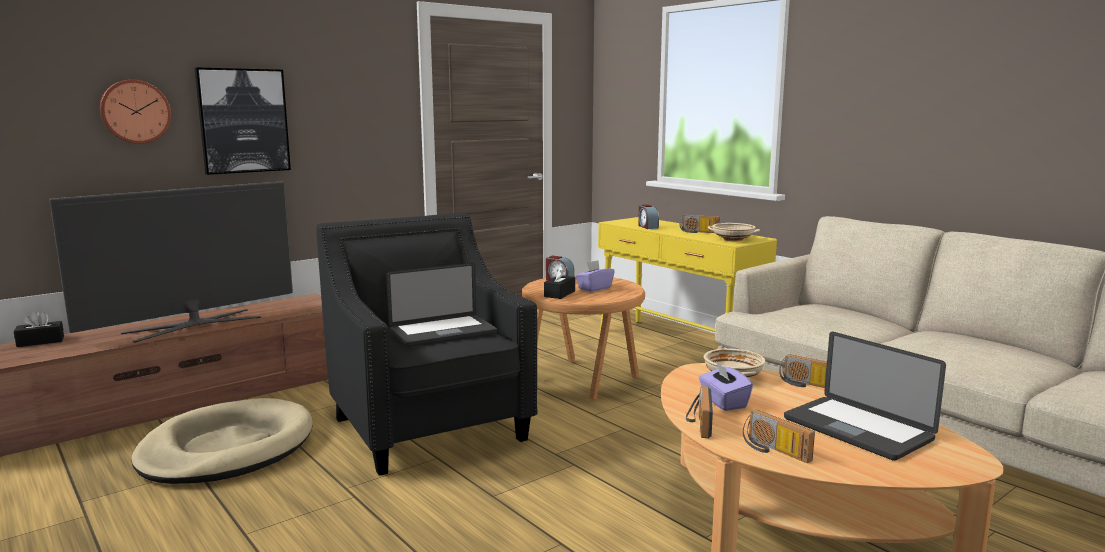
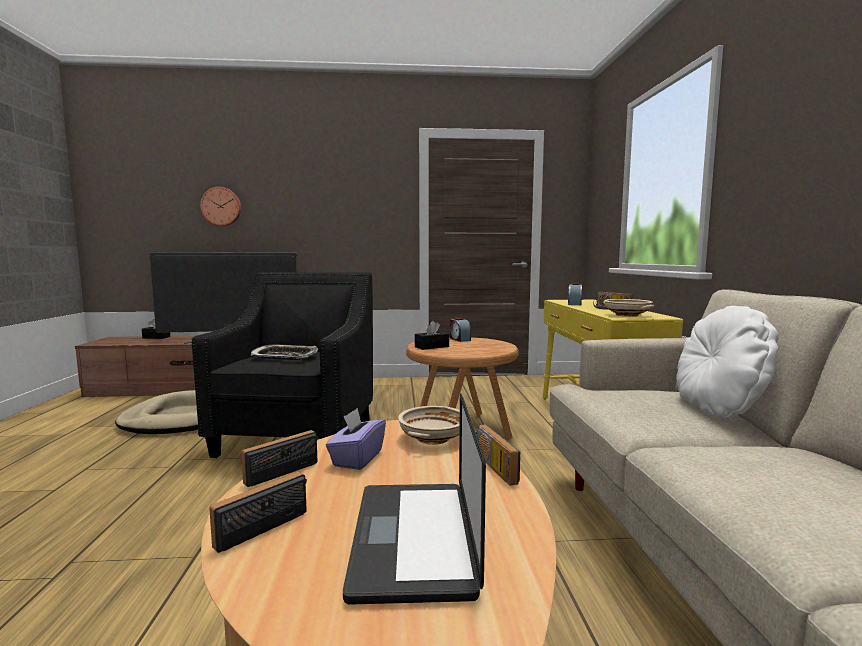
camera: 35 degrees right, 5 degrees down
picture [195,67,291,175] -> none
laptop [386,263,497,347] -> tray [251,344,318,360]
purple tissue box [575,260,615,292] -> none
radio [743,410,815,463] -> radio turned 45 degrees clockwise [209,472,307,553]
none -> white pillow [676,306,779,419]

